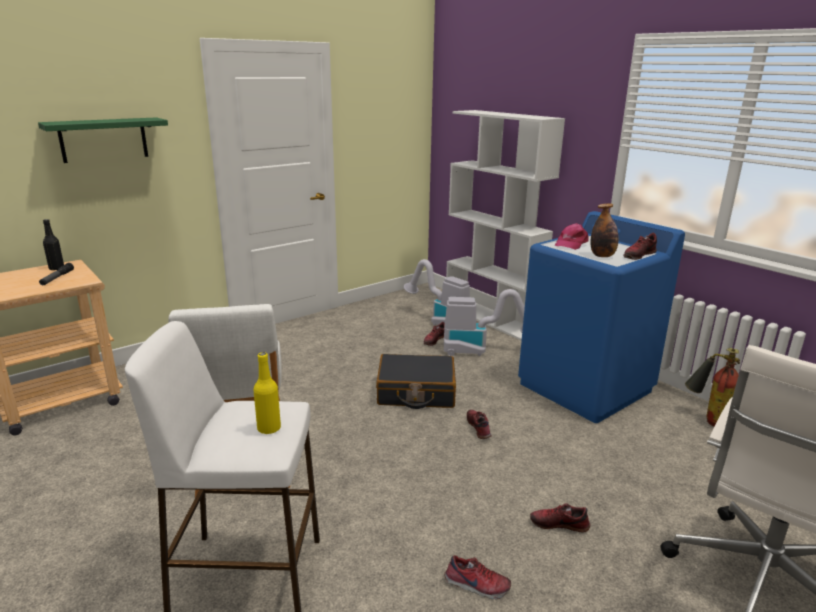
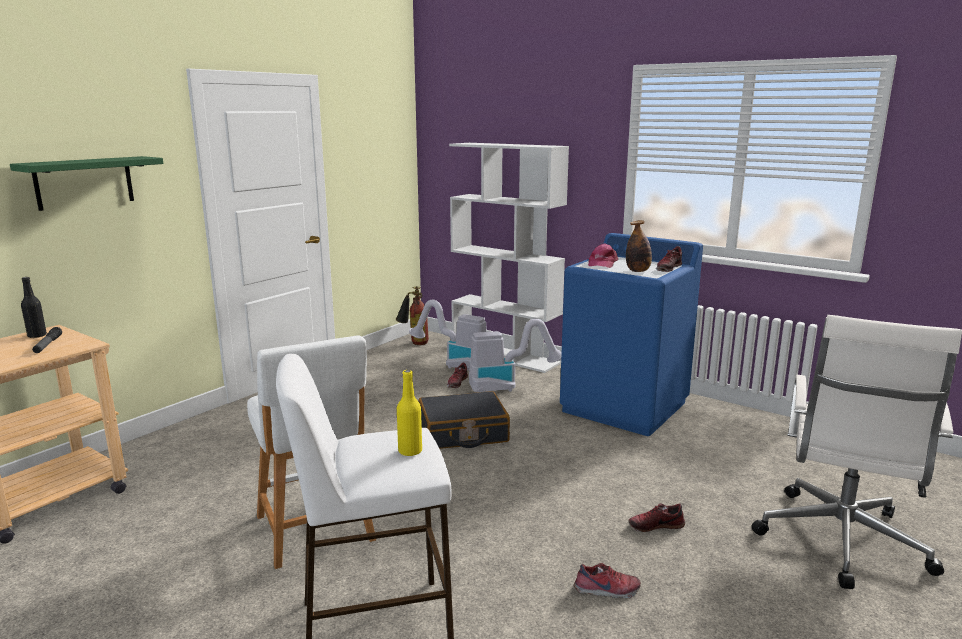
camera: 15 degrees left, 5 degrees down
shoe [467,410,492,439] -> none
fire extinguisher [685,348,740,426] -> fire extinguisher moved to [396,286,429,345]

